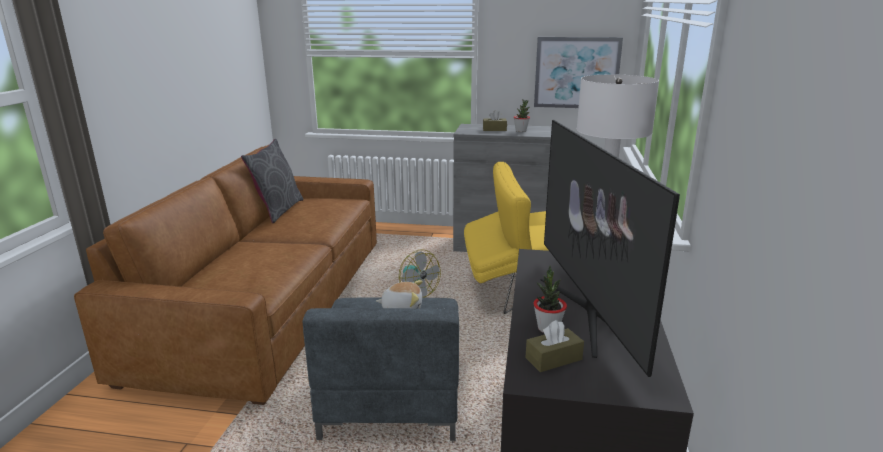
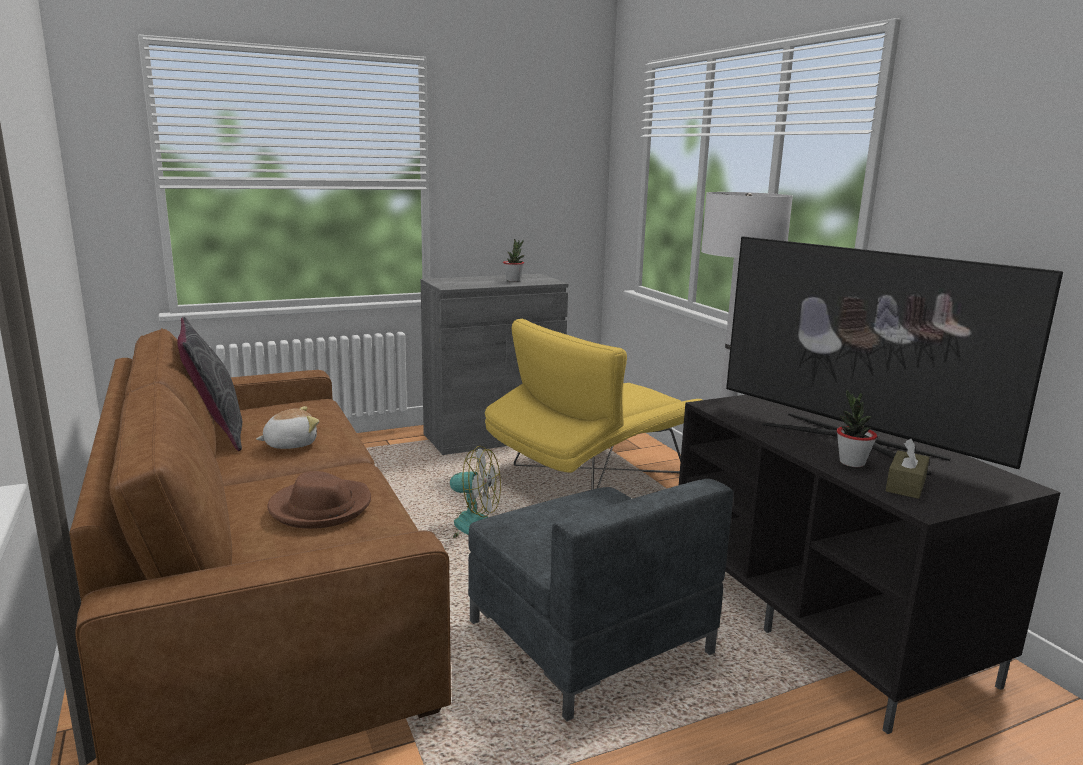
camera: 35 degrees left, 5 degrees down
plush toy [376,280,423,308] -> plush toy moved to [256,406,319,449]
brown tissue box [483,110,507,131] -> none
picture [534,37,623,108] -> none
none -> brown hat [267,471,371,529]

